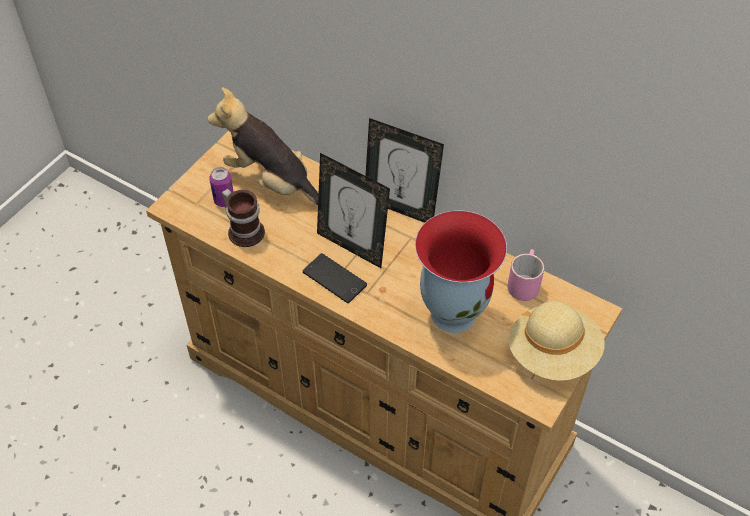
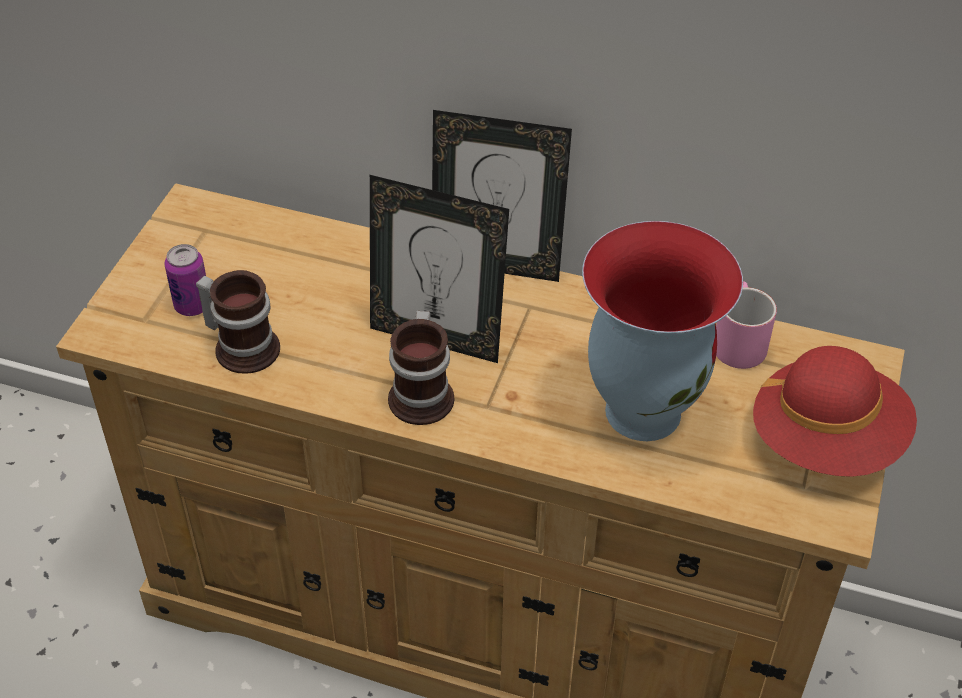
camera: 15 degrees left, 5 degrees down
plush toy [207,87,318,205] -> none
phone [303,253,367,303] -> mug [388,311,454,425]
beige hat [508,301,605,381] -> red hat [753,346,917,477]

